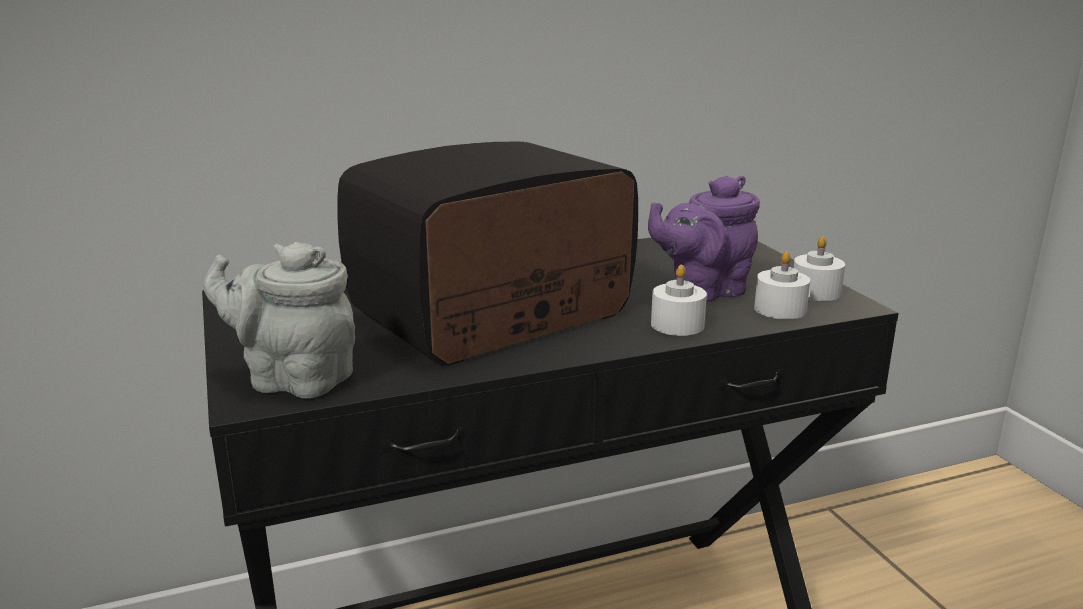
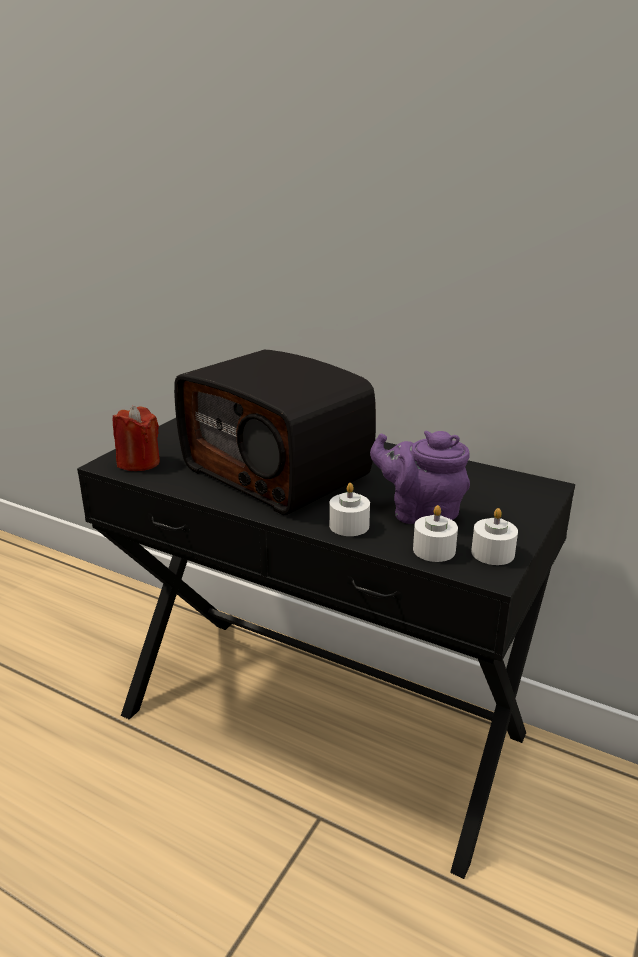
camera: 50 degrees right, 5 degrees up
grey teapot [203,242,355,398] -> red candle [113,406,160,471]
radio [337,141,638,366] -> radio turned 150 degrees counterclockwise [174,350,376,515]

